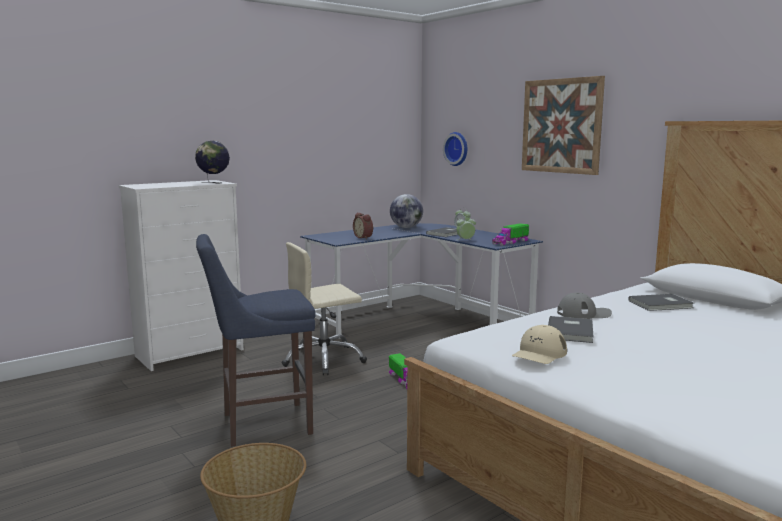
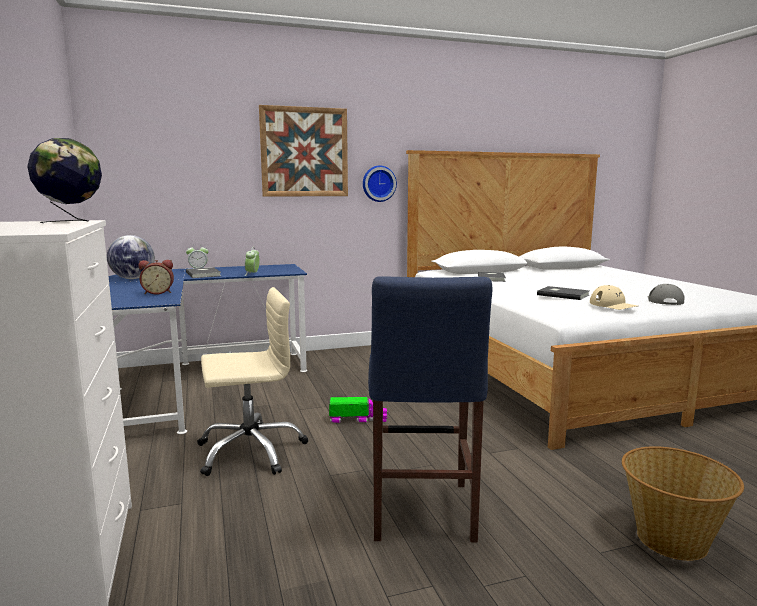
camera: 70 degrees left, 0 degrees up
beige office chair [282,242,367,375] -> beige office chair turned 105 degrees counterclockwise [197,287,308,476]
wall clock [443,132,467,166] -> wall clock moved to [363,165,397,202]
toy truck [492,223,529,246] -> none
grey cap [557,293,612,319] -> grey cap moved to [648,284,685,305]

